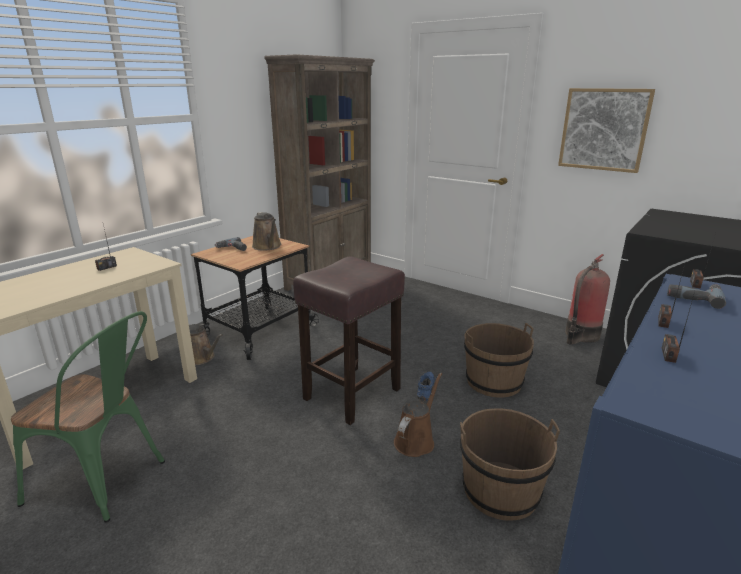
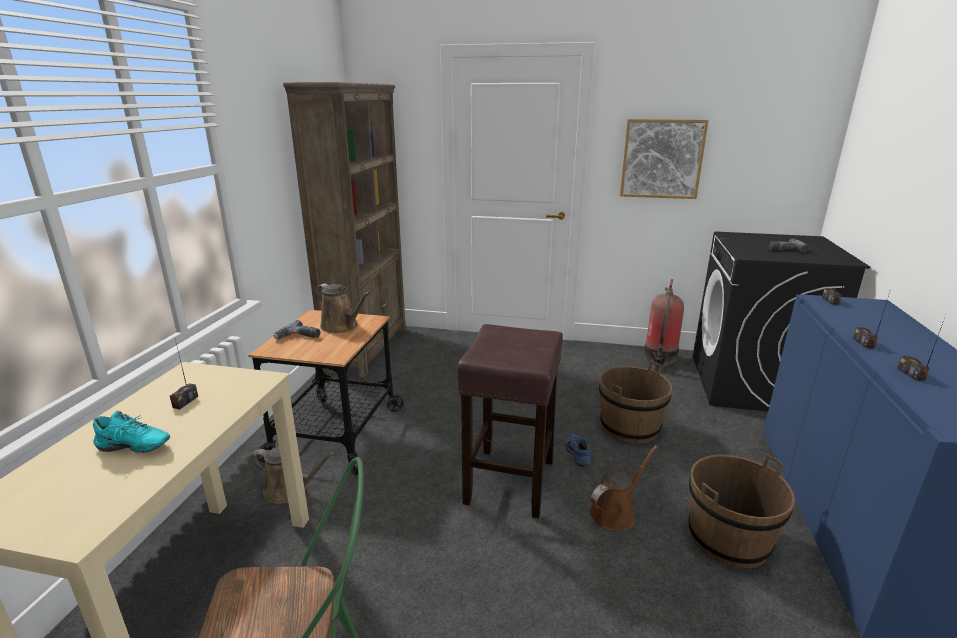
camera: 25 degrees left, 0 degrees up
brown watering can [394,373,442,457] -> brown watering can turned 45 degrees clockwise [589,445,658,531]
power drill [667,284,726,309] -> power drill moved to [769,238,810,253]
none -> turquoise shoe [93,411,170,453]

